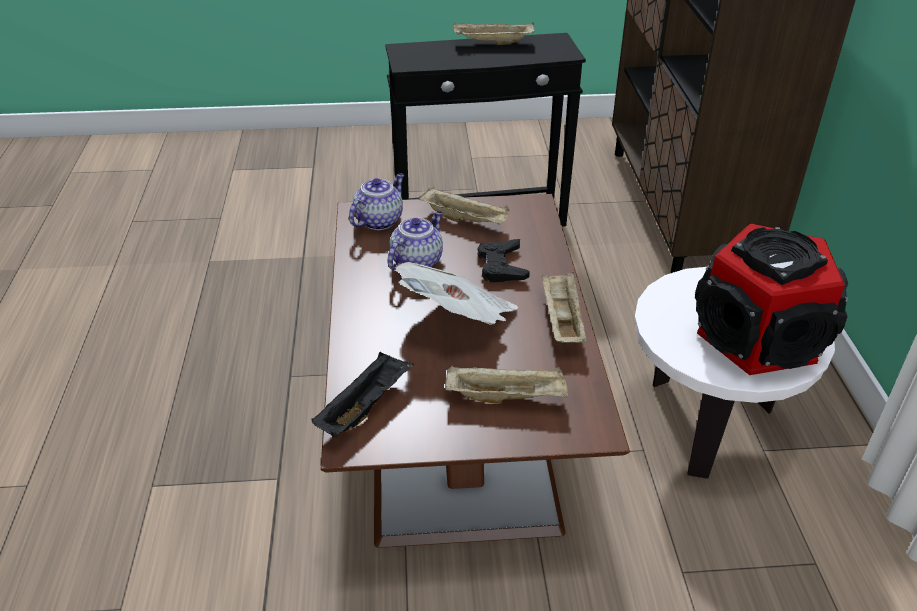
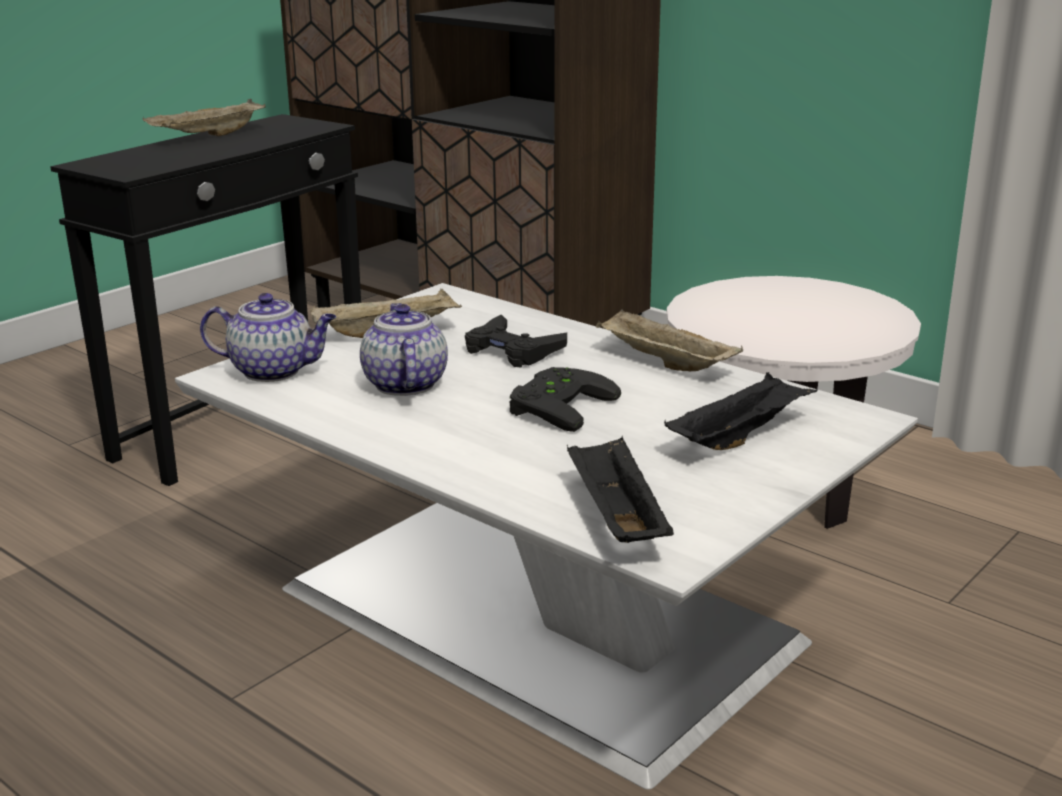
camera: 45 degrees left, 15 degrees down
brown coffee table [321,194,630,548] -> white coffee table [175,283,918,790]
teapot [349,173,404,230] -> teapot turned 105 degrees clockwise [200,293,336,382]
newspaper [395,262,518,325] -> black game controller [510,367,621,432]
beige tray [445,366,568,404] -> black tray [664,372,818,450]
speaker [695,224,848,375] -> none

